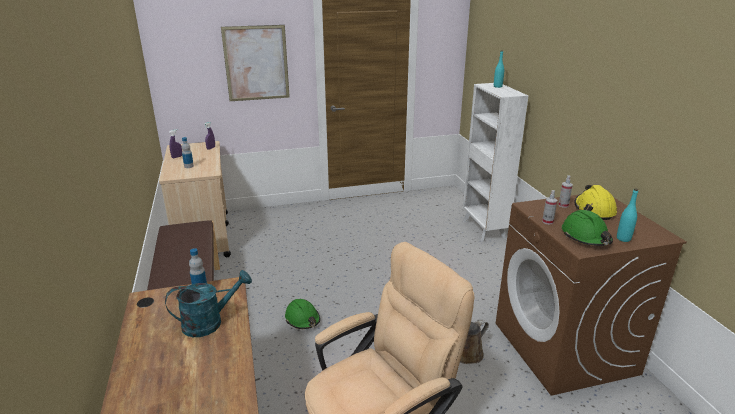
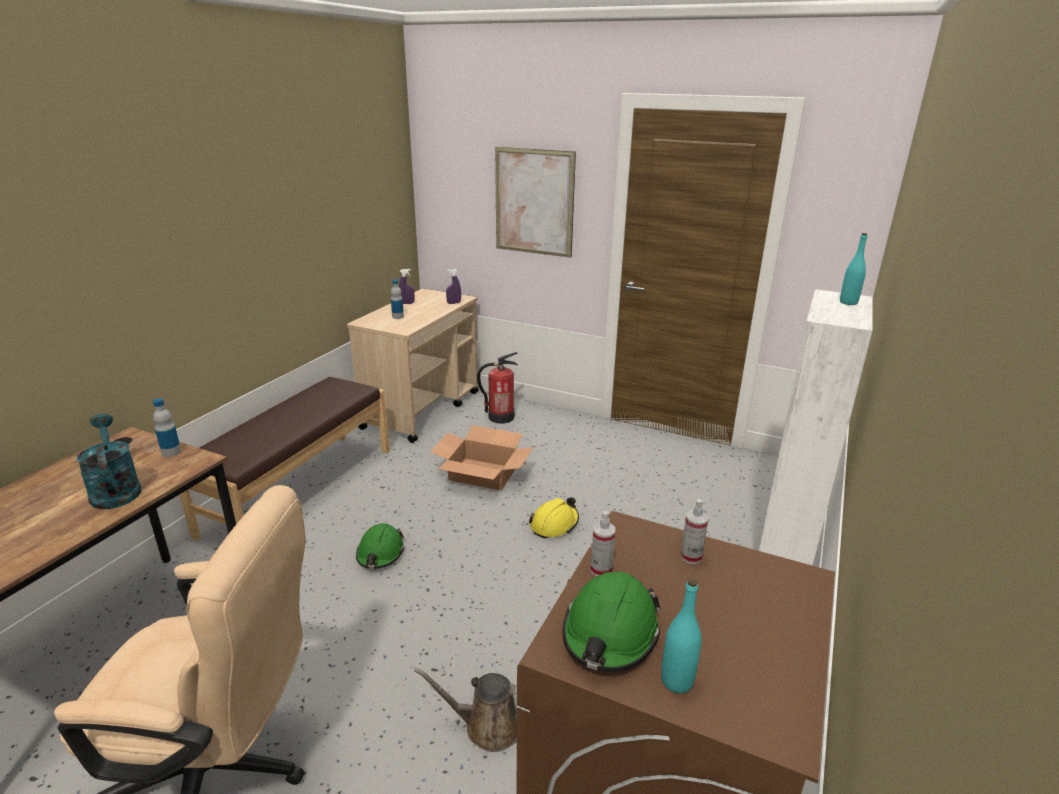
camera: 40 degrees right, 0 degrees up
turquoise watering can [165,270,252,337] -> turquoise watering can turned 135 degrees counterclockwise [77,414,142,509]
yellow hard hat [574,185,617,220] -> yellow hard hat moved to [529,497,579,538]
none -> cardboard box [431,425,533,490]
none -> fire extinguisher [477,352,518,424]

